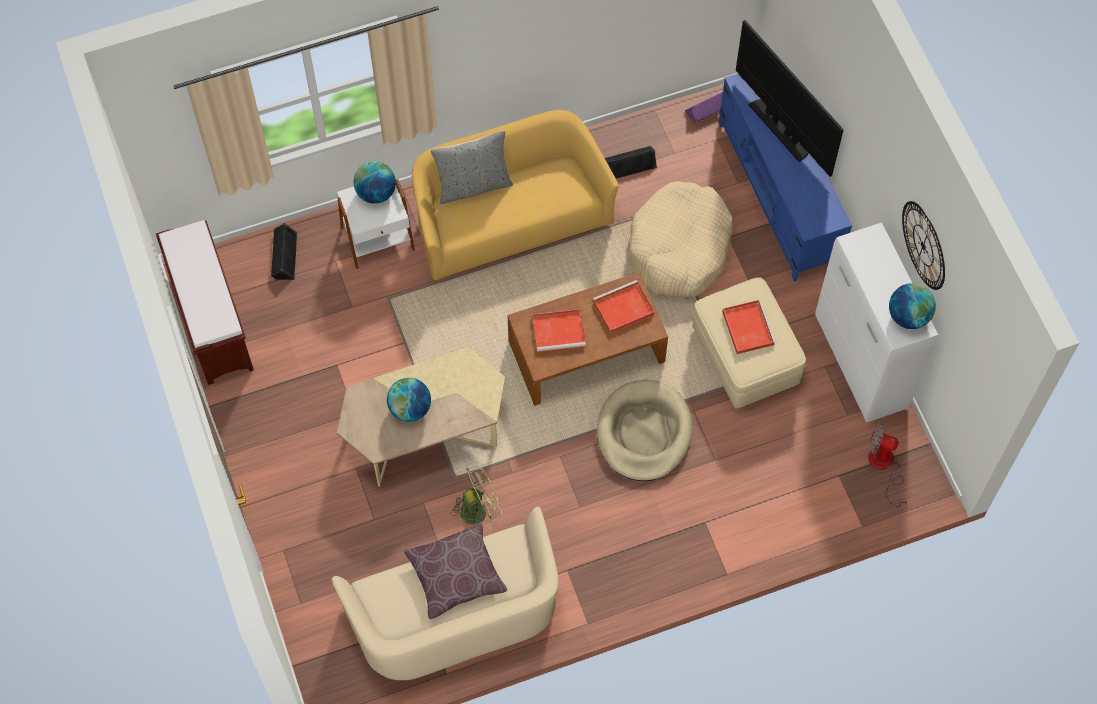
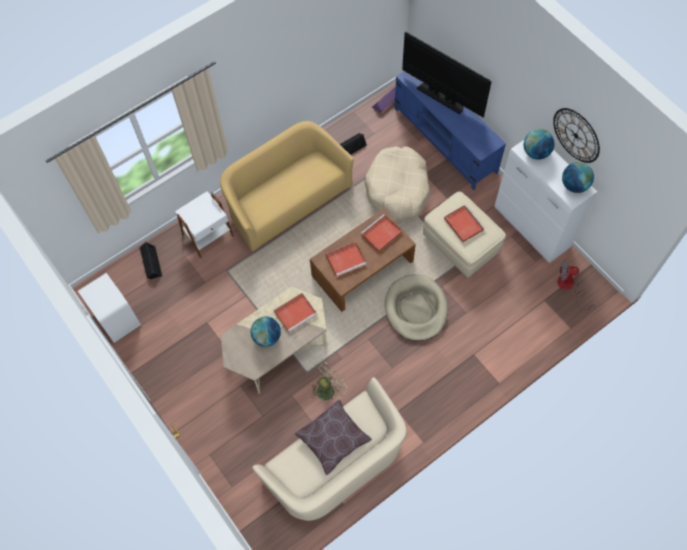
camera: 15 degrees left, 0 degrees up
brown bench [156,220,254,385] -> white nightstand [78,273,141,343]
globe [354,161,396,204] -> globe moved to [524,129,554,160]
grey pillow [431,131,513,204] -> none
none -> red tray [274,293,317,333]

